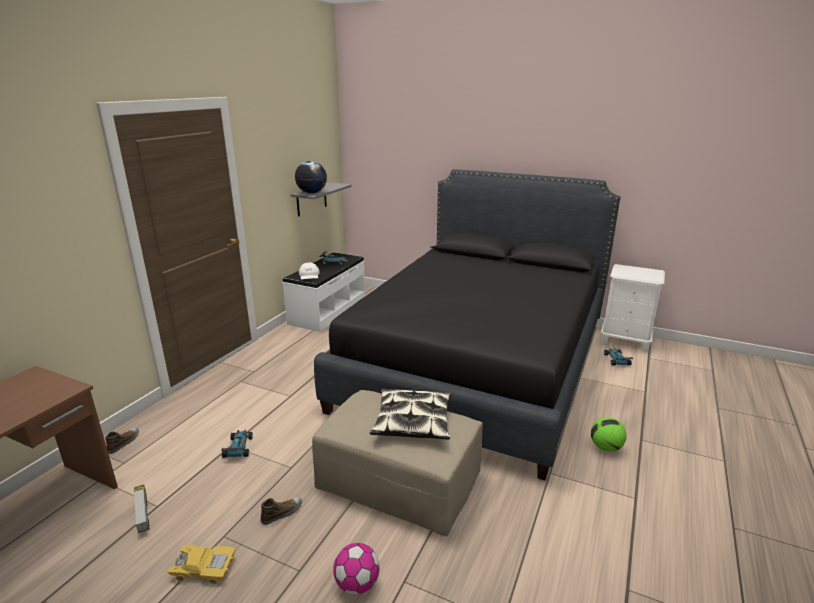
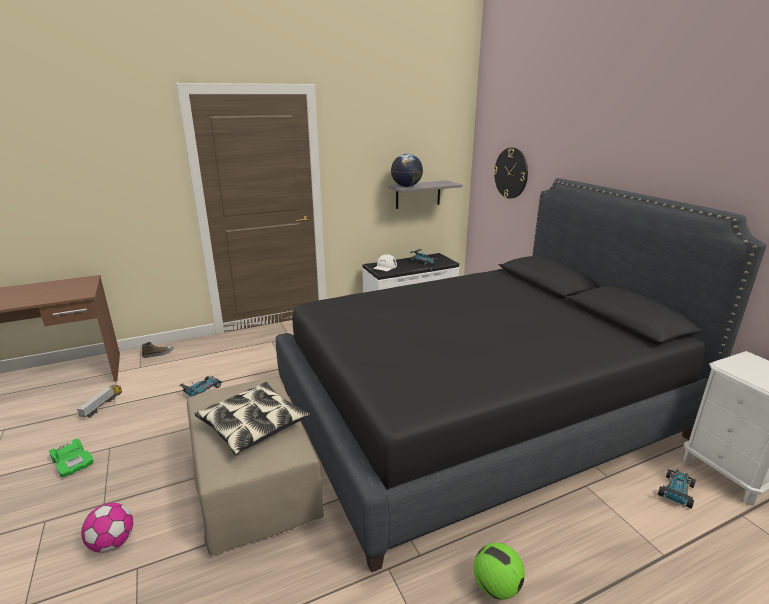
camera: 40 degrees right, 0 degrees up
yellow toy car [168,544,235,584] -> green toy car [49,438,93,477]
shoe [261,497,302,525] -> none
none -> wall clock [493,148,528,199]

